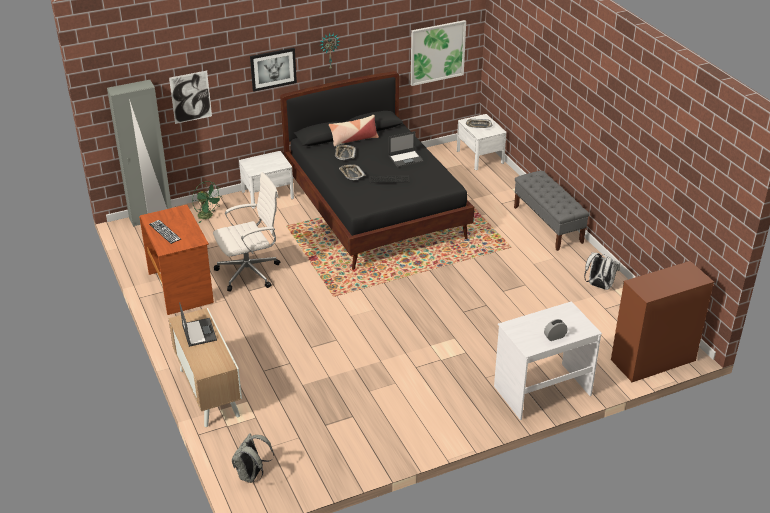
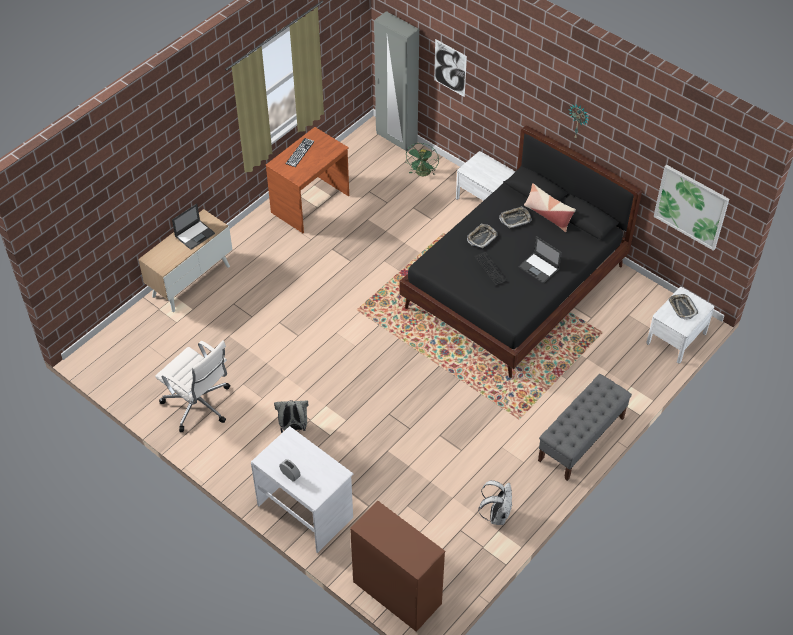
camera: 65 degrees right, 15 degrees up
white office chair [213,172,280,291] -> white office chair moved to [155,341,230,432]
grey backpack [232,433,274,483] -> grey backpack moved to [274,400,309,433]
picture [250,48,297,92] -> none

